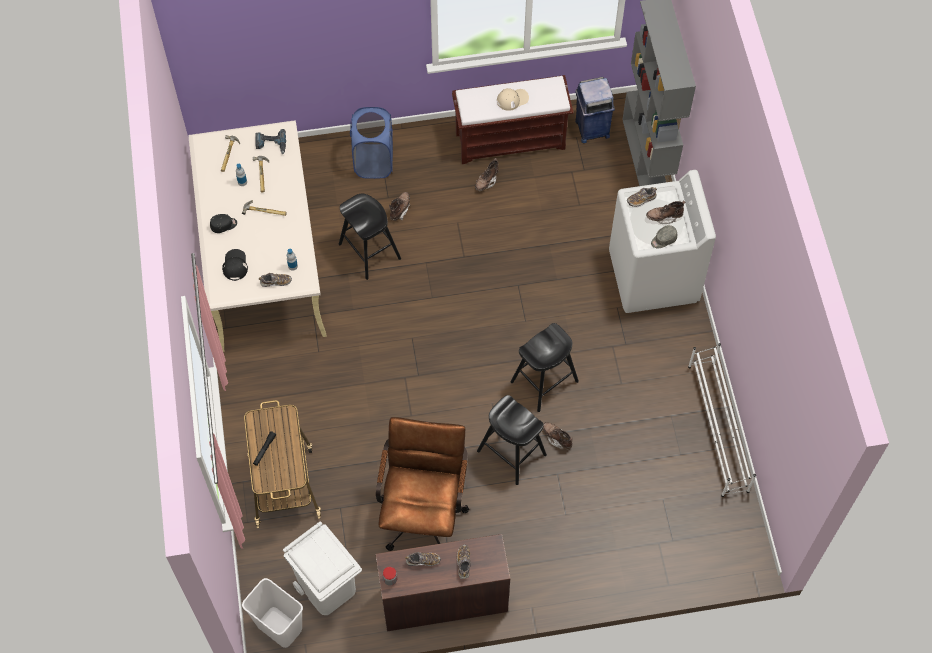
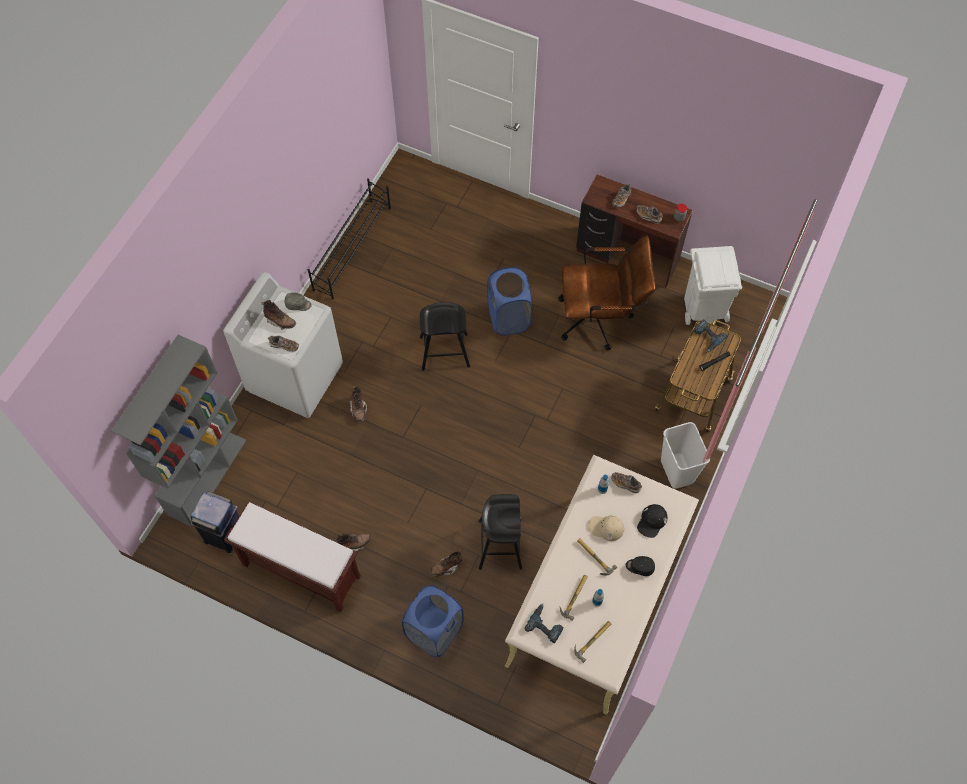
camera: 145 degrees left, 0 degrees up
white trash can [242,578,303,648] -> white trash can moved to [661,422,710,488]
brown office chair [376,417,470,551] -> brown office chair turned 135 degrees counterclockwise [558,235,656,350]
black stool [477,395,547,485] -> blue laundry basket [487,267,532,336]
beige cap [497,88,529,111] -> beige cap moved to [588,515,624,541]
brown boot [543,422,572,450] -> brown boot moved to [350,386,367,422]
white shoe rack [688,343,756,497] -> black shoe rack [308,178,391,300]
none -> power drill [693,319,727,352]

